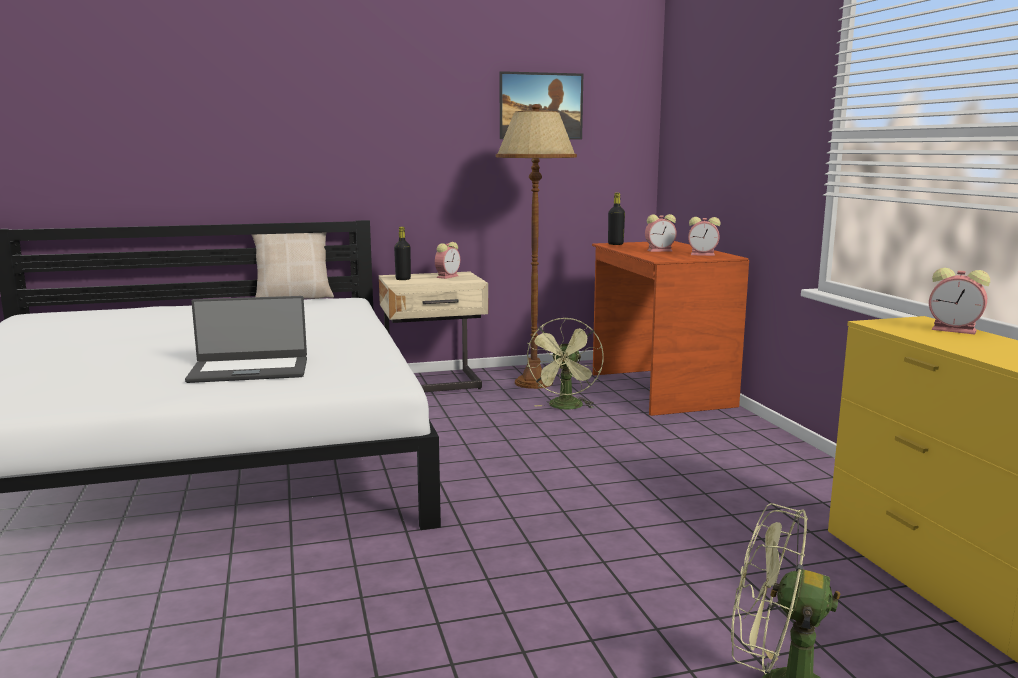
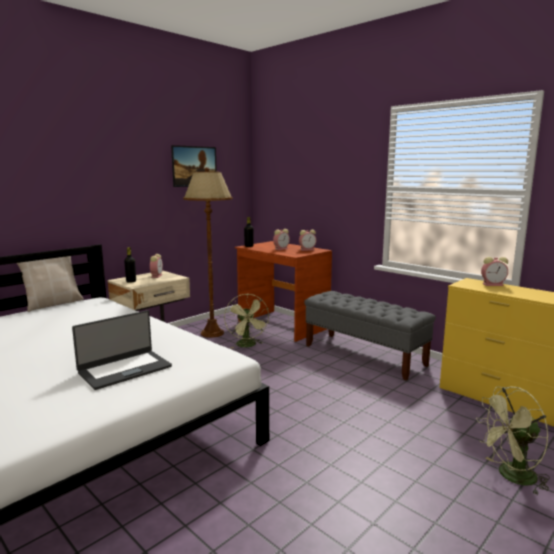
camera: 30 degrees left, 0 degrees up
none -> grey bench [304,291,436,381]

